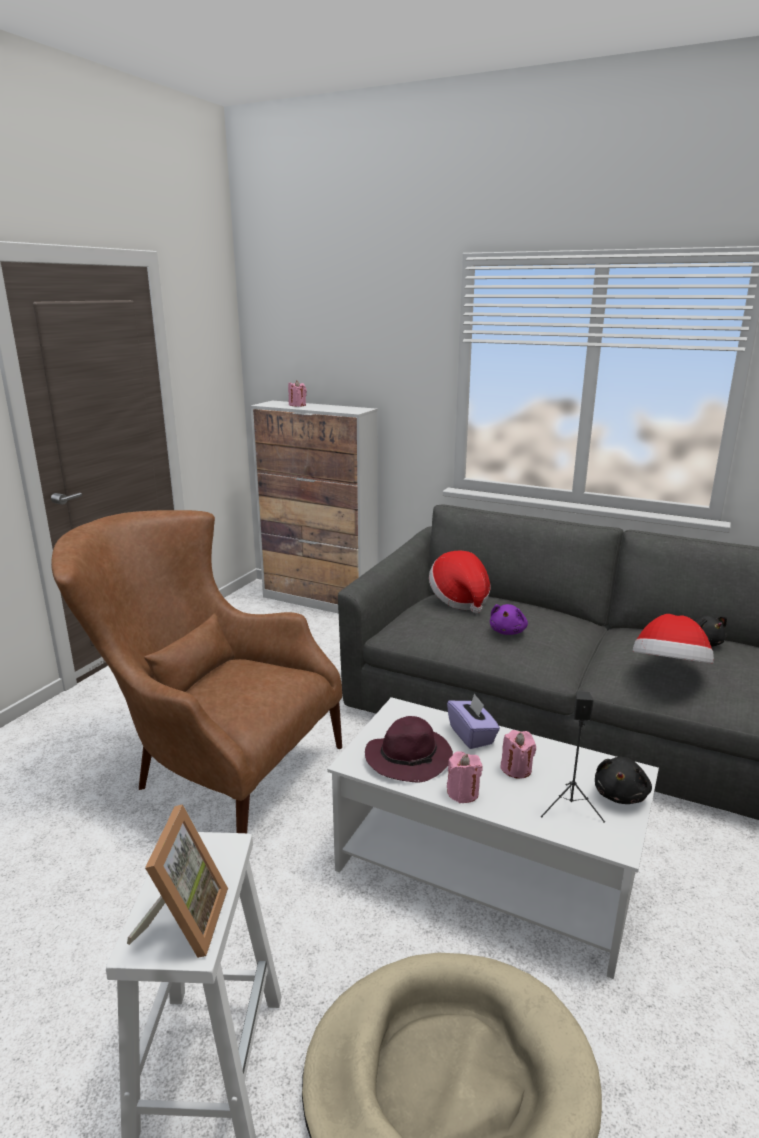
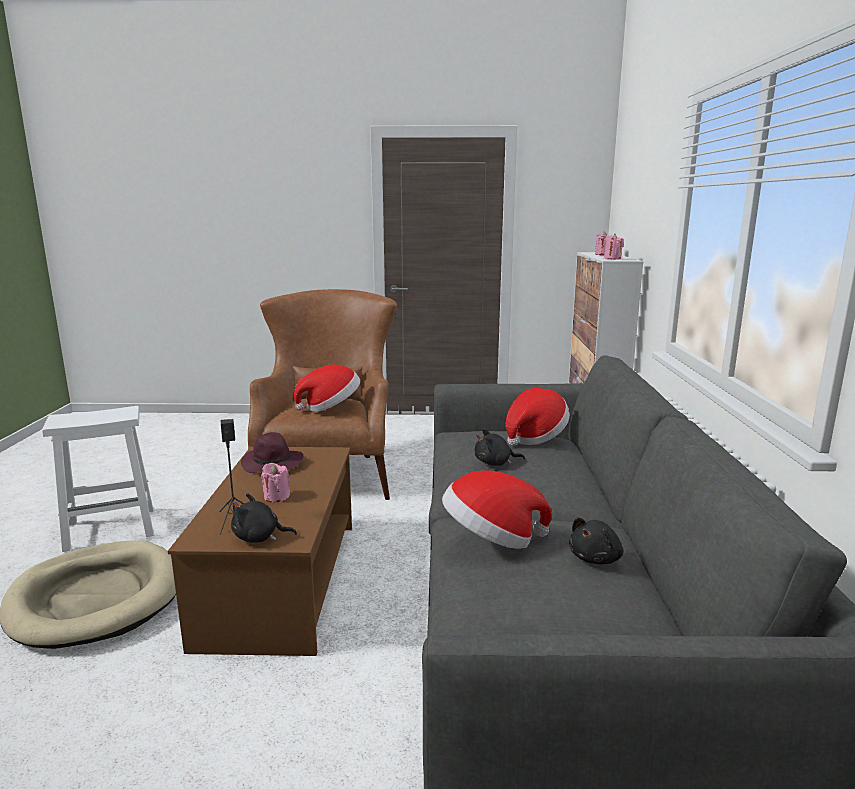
camera: 65 degrees right, 5 degrees down
picture frame [127,804,228,958] -> none
white coffee table [327,697,659,979] -> brown coffee table [168,447,352,656]
purple tissue box [447,693,500,749] -> none
pink candle [447,751,483,803] -> pink candle moved to [604,234,623,259]
purple plush toy [490,604,528,635] -> black plush toy [475,429,525,466]
none -> hat [294,365,360,412]

